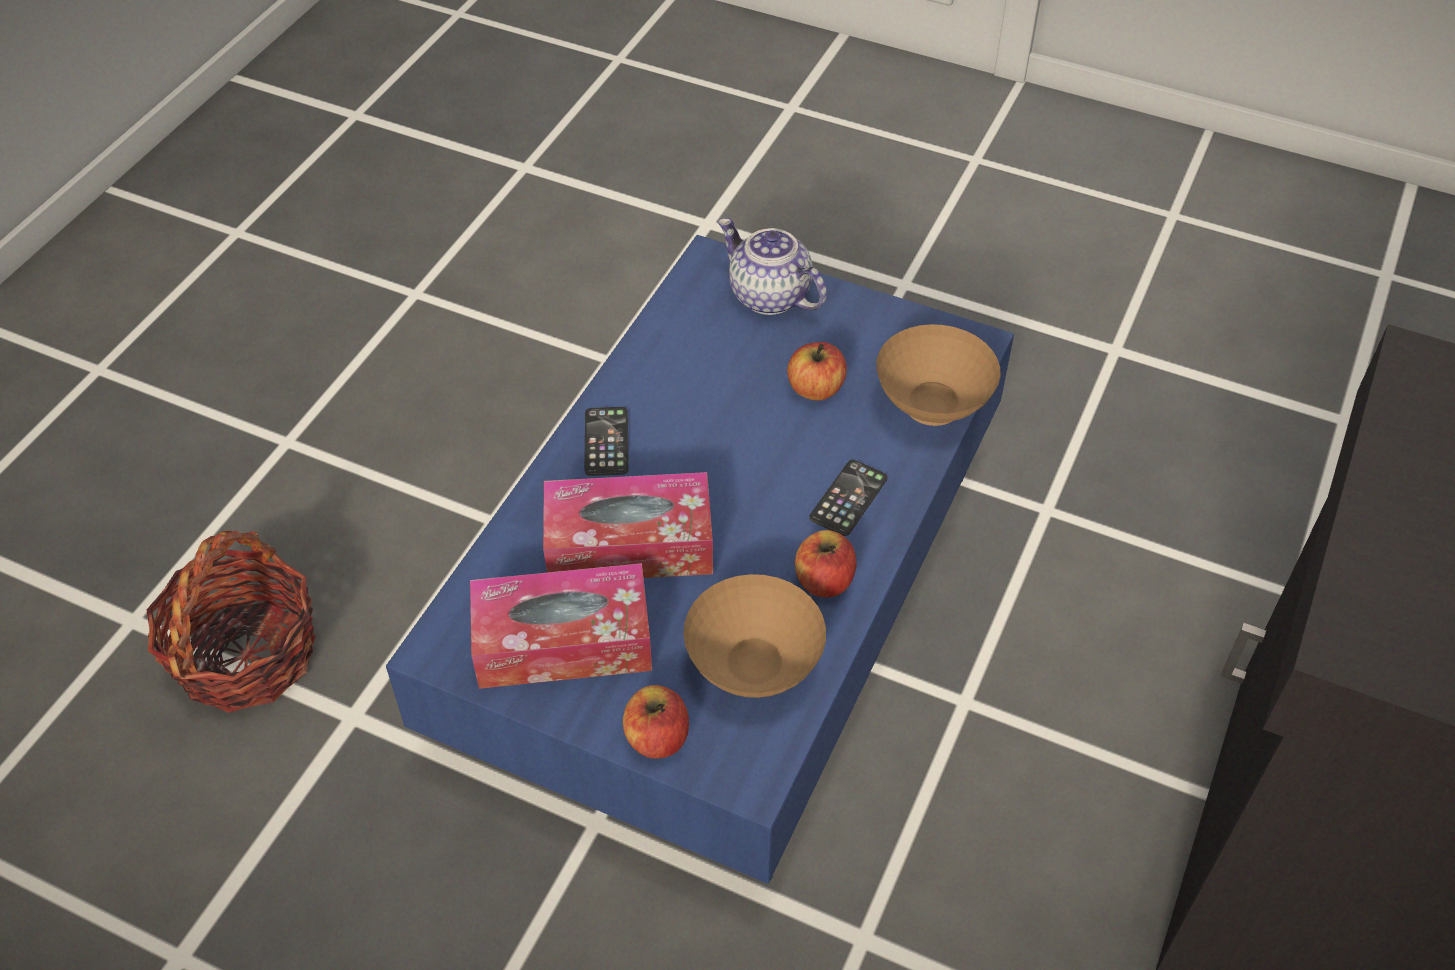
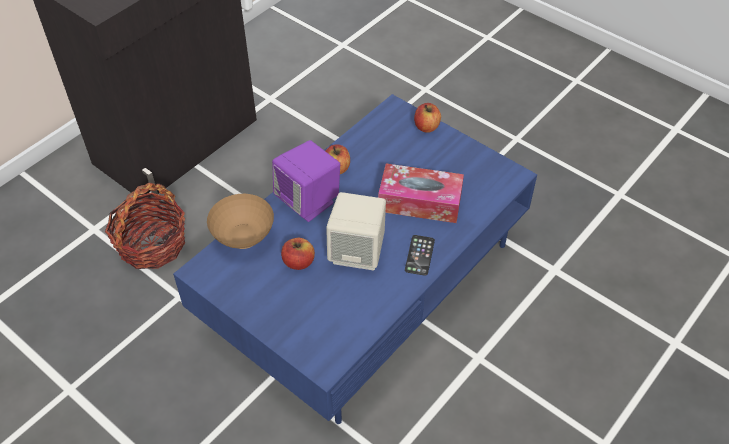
camera: 165 degrees left, 0 degrees up
basket [146,531,316,713] -> basket moved to [105,183,185,269]
tissue box [470,563,652,689] -> none
brown bowl [683,574,826,698] -> none
teapot [718,218,827,315] -> none
phone [809,460,888,536] -> purple speaker [272,140,340,222]
none -> beige speaker [326,192,386,270]

